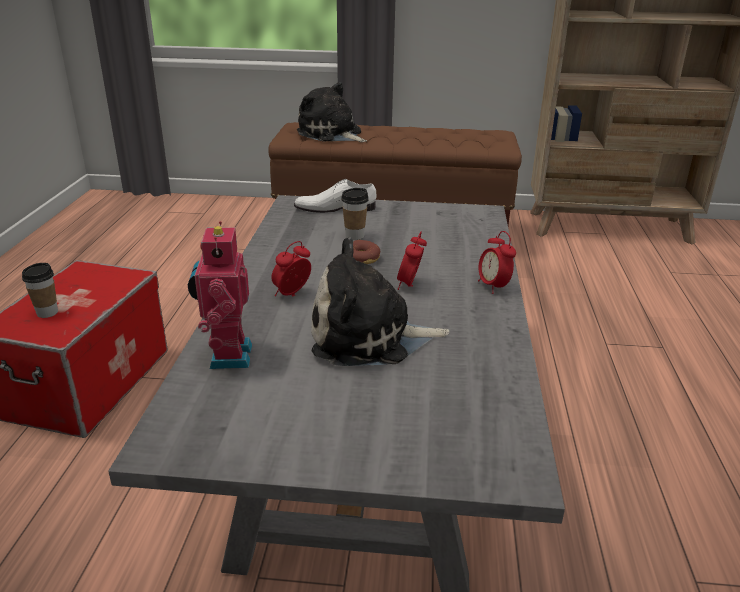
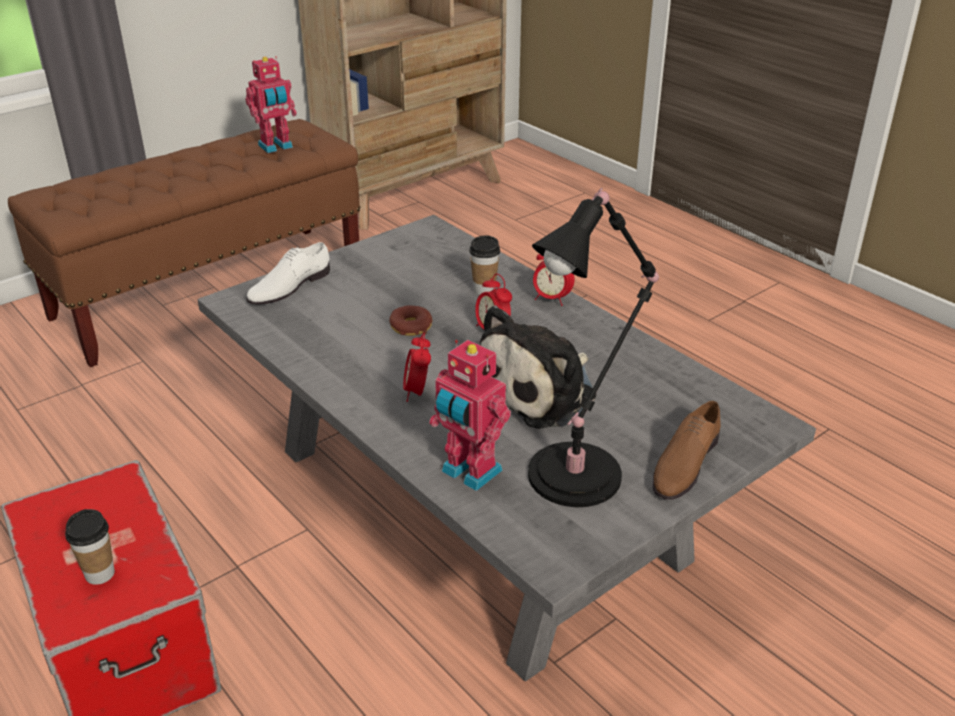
camera: 45 degrees left, 5 degrees up
plush toy [297,82,367,142] -> none
cup [341,188,369,240] -> cup moved to [469,236,500,295]
none -> toy robot [246,56,297,153]
none -> black table lamp [528,188,659,507]
none -> brown shoe [653,401,721,500]

